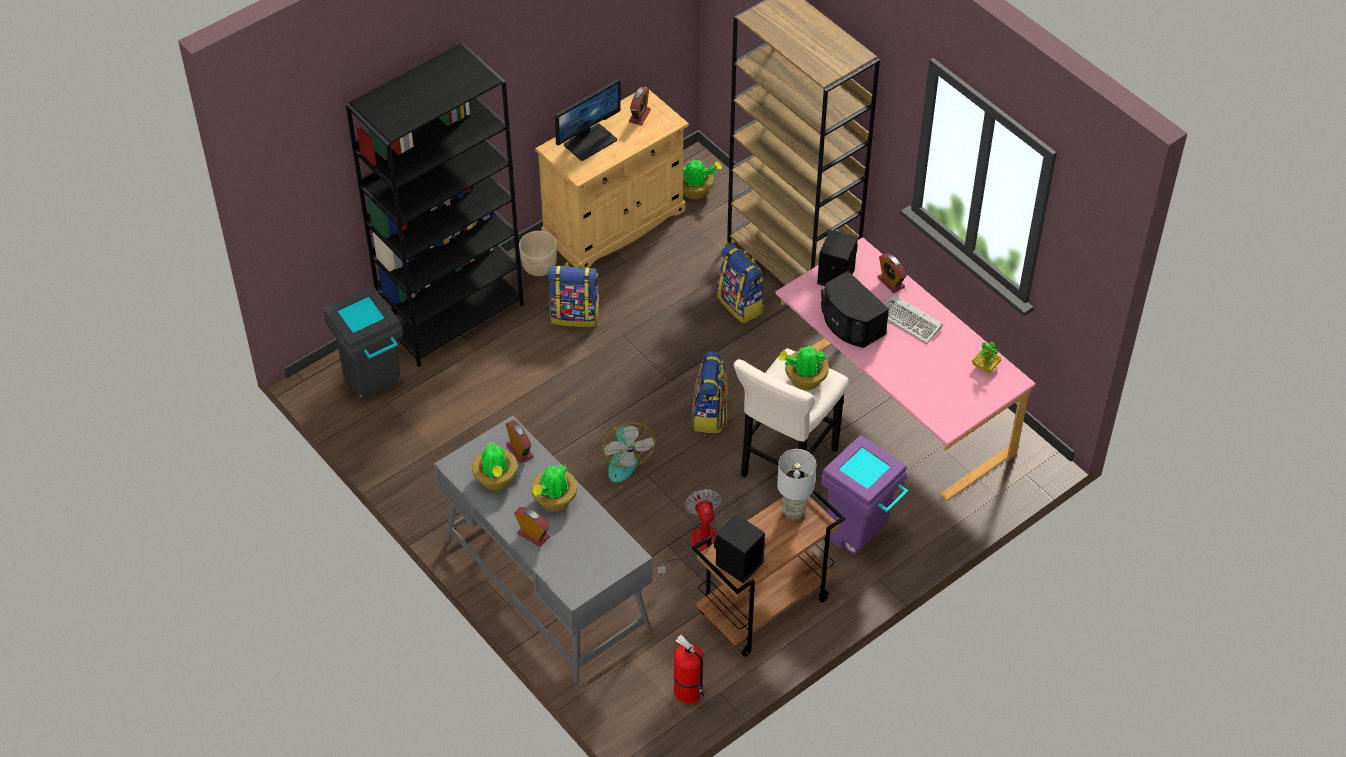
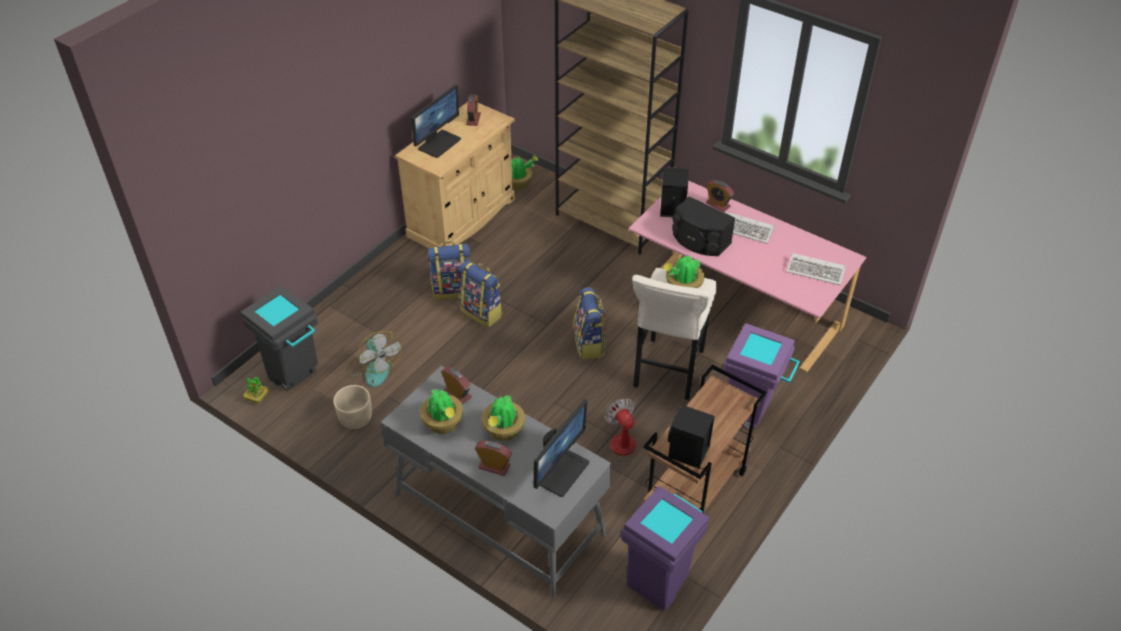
camera: 15 degrees left, 5 degrees down
black bookcase [346,44,524,367] -> none
beige planter [519,231,557,276] -> beige planter moved to [333,385,372,429]
fan [587,422,655,483] -> fan moved to [346,331,402,387]
fire extinguisher [674,635,704,703] -> purple trash can [621,486,709,611]
backpack [717,244,764,323] -> backpack moved to [459,260,503,327]
grey table lamp [777,449,816,519] -> none
potted plant [972,342,1001,373] -> potted plant moved to [243,377,268,404]
none -> monitor [534,399,589,497]
none -> keyboard [786,253,846,285]

